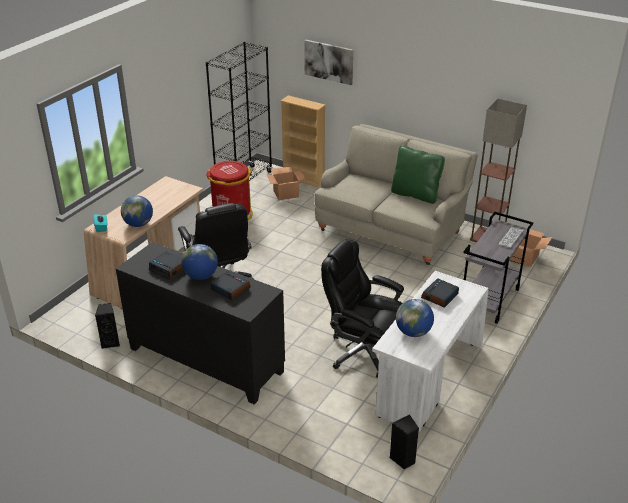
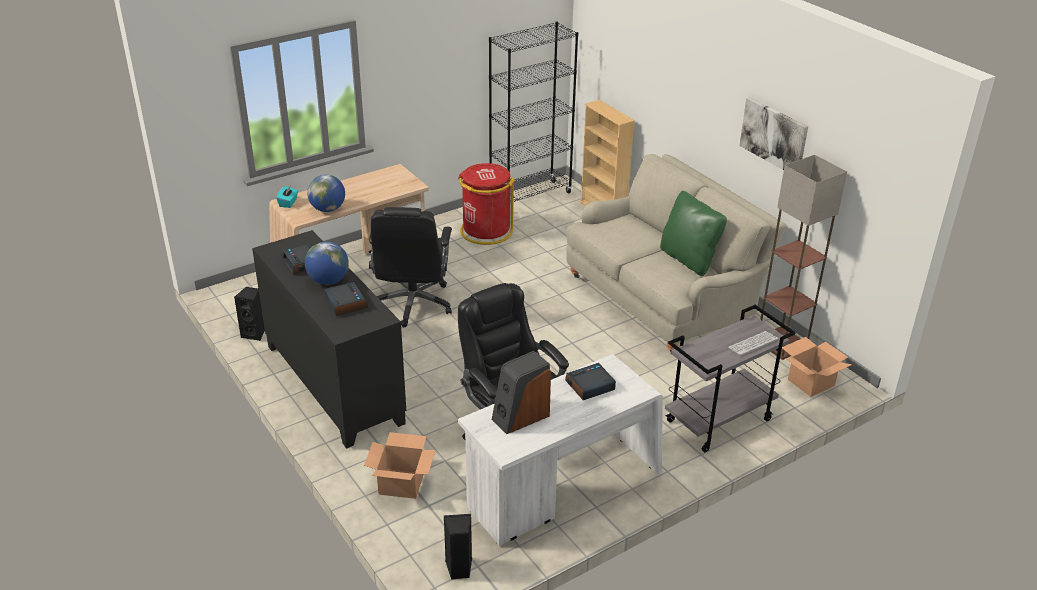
camera: 25 degrees right, 0 degrees up
cardboard box [266,166,306,200] -> cardboard box moved to [364,432,435,499]
picture [304,40,353,85] -> picture moved to [739,97,808,170]
globe [396,299,434,337] -> speaker [492,351,551,434]

